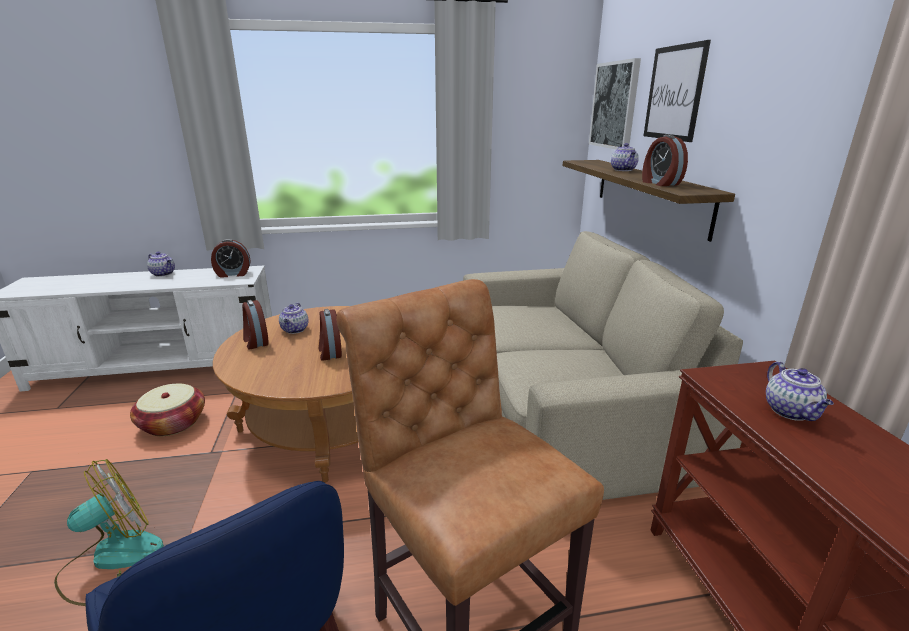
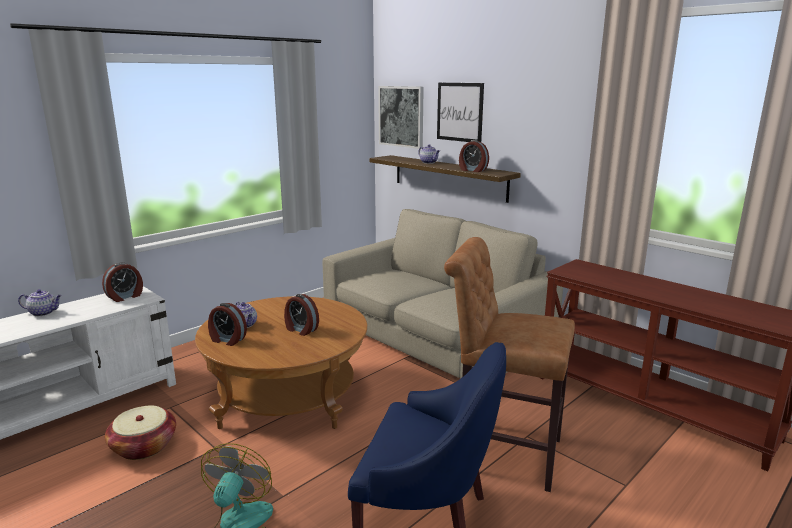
camera: 35 degrees left, 5 degrees down
teapot [766,361,834,421] -> none

